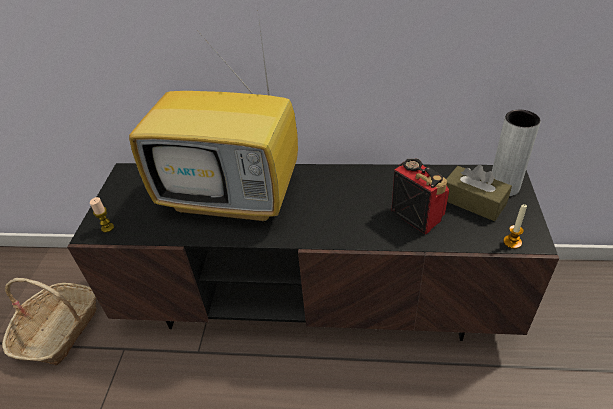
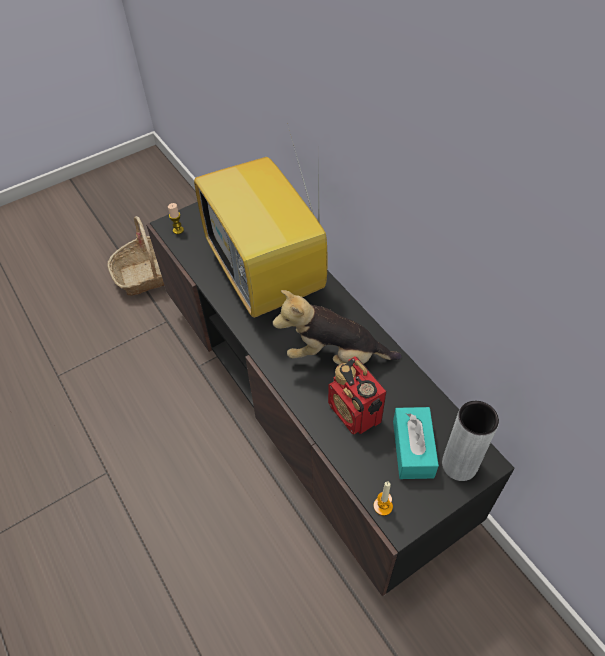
camera: 50 degrees right, 10 degrees up
radio [391,159,449,234] -> radio turned 135 degrees clockwise [328,356,386,434]
brown tissue box [446,165,512,221] -> turquoise tissue box [393,407,439,479]
none -> plush toy [273,290,401,364]

